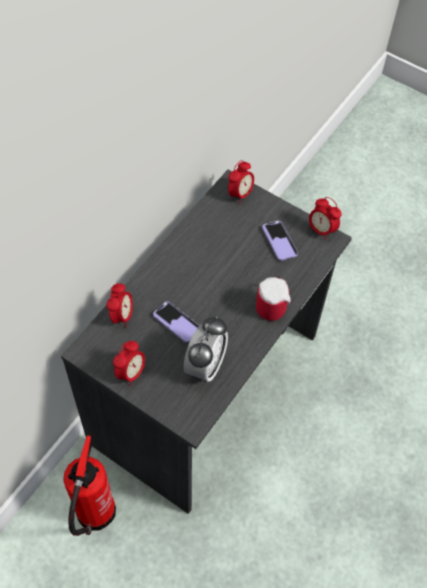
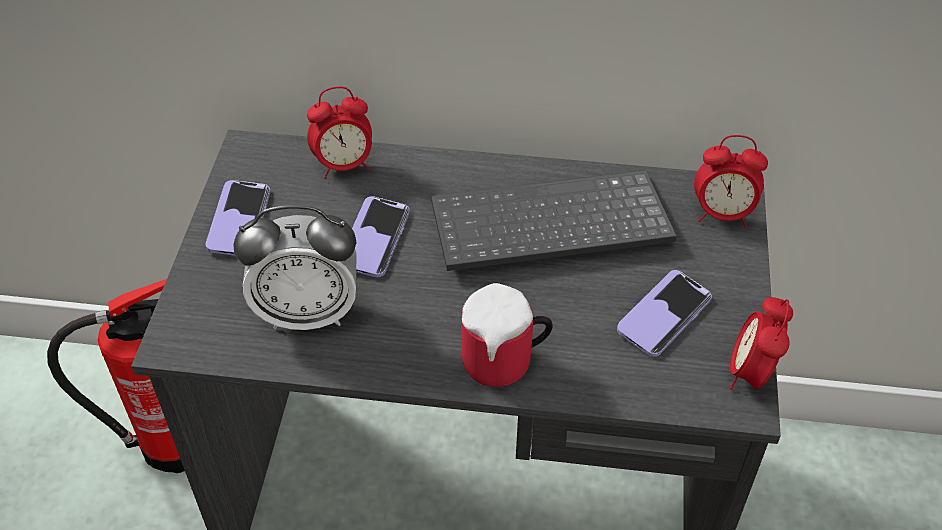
camera: 65 degrees right, 10 degrees down
alarm clock [113,341,145,386] -> phone [206,180,270,256]
none -> keyboard [431,170,677,271]

